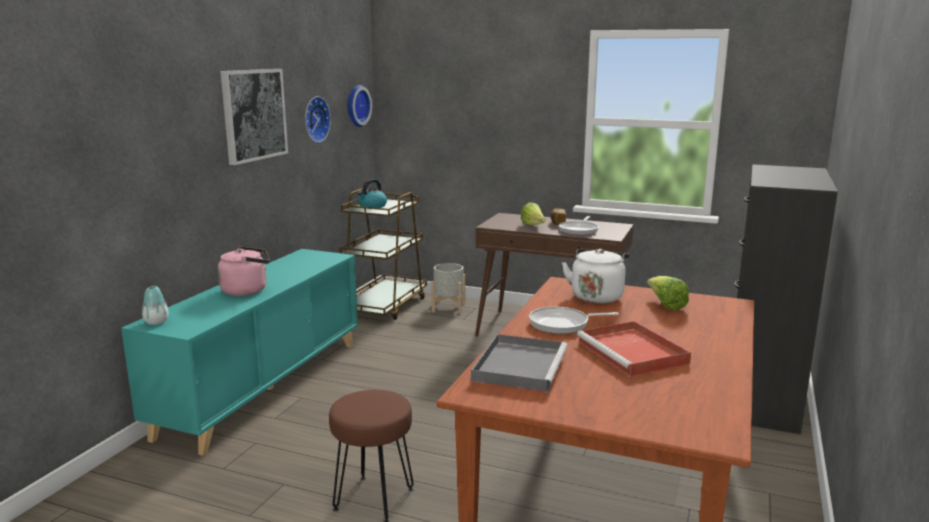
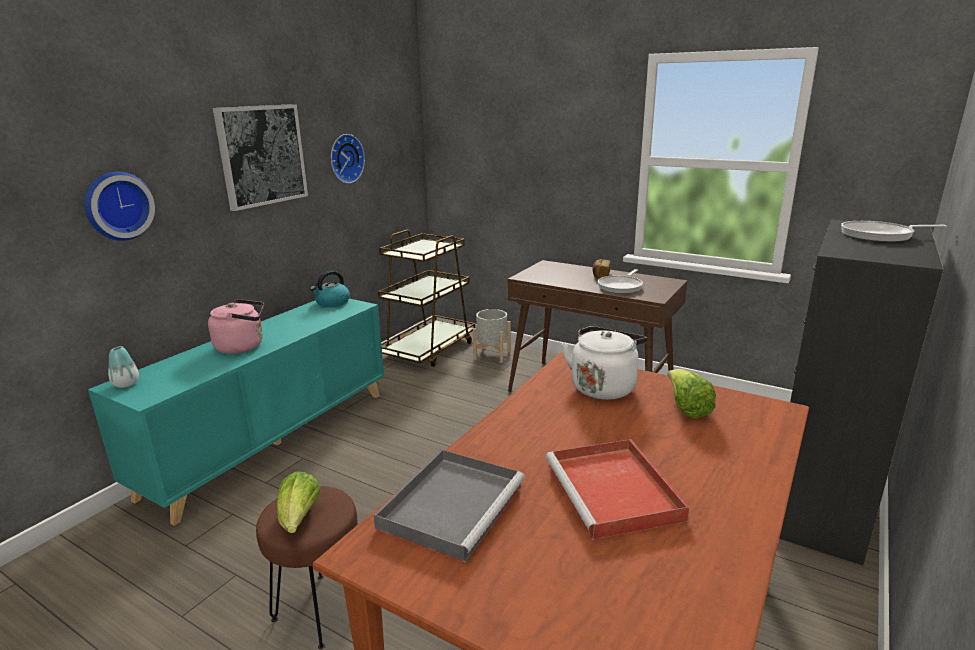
camera: 10 degrees right, 5 degrees up
wall clock [347,85,372,127] -> wall clock moved to [84,172,155,241]
kettle [358,179,387,208] -> kettle moved to [310,271,350,307]
lettuce [520,203,545,225] -> lettuce moved to [277,471,321,533]
frying pan [529,307,619,334] -> frying pan moved to [841,221,947,242]

